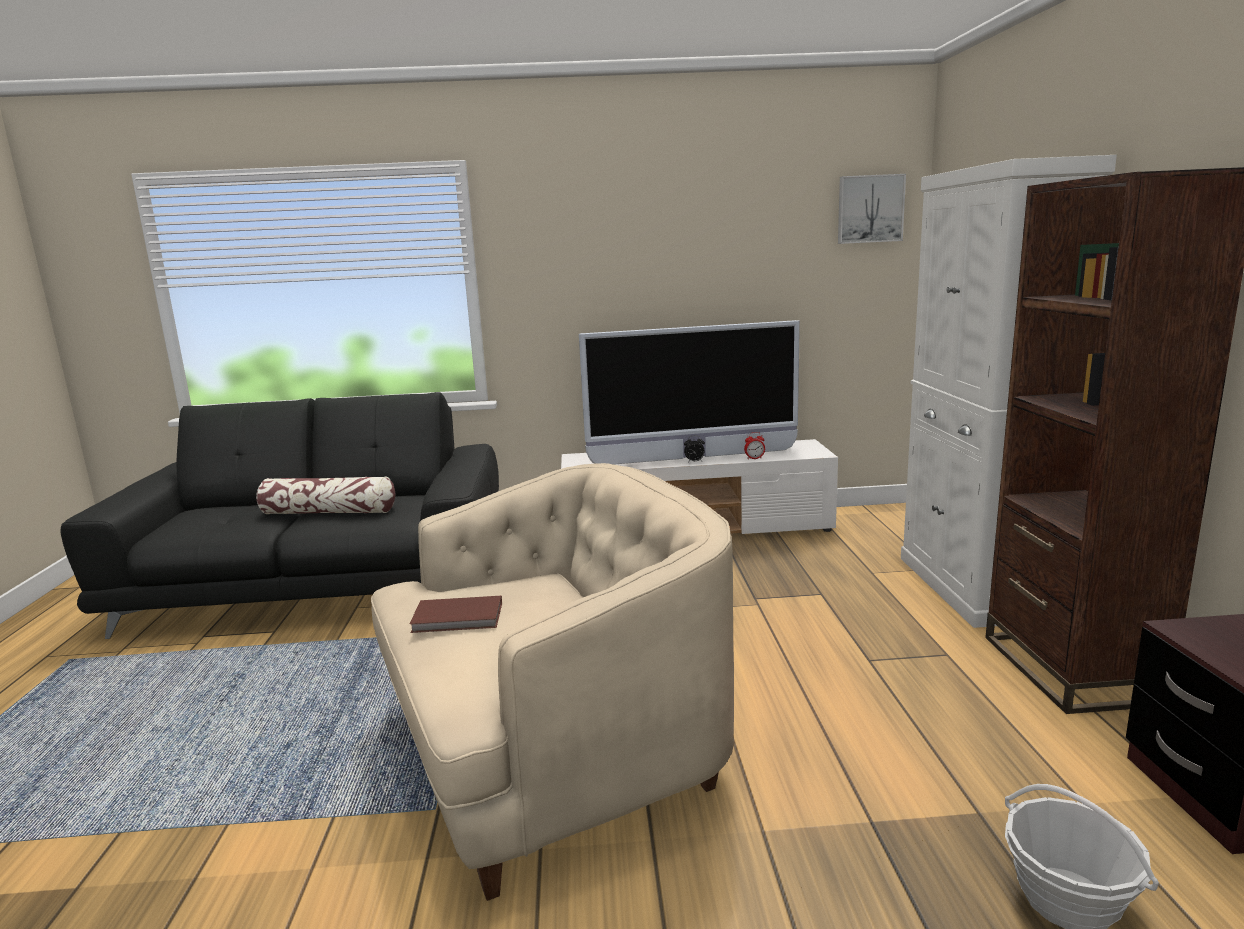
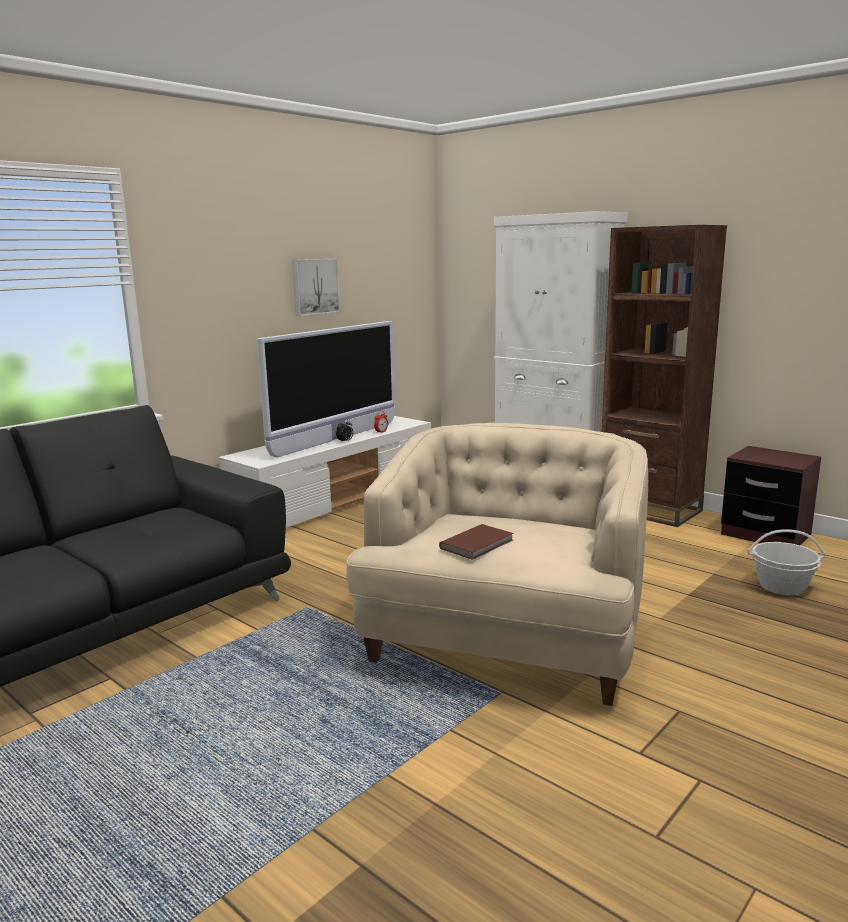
camera: 45 degrees left, 0 degrees up
pillow [256,476,395,514] -> none
picture [838,174,906,244] -> picture moved to [292,259,341,316]

